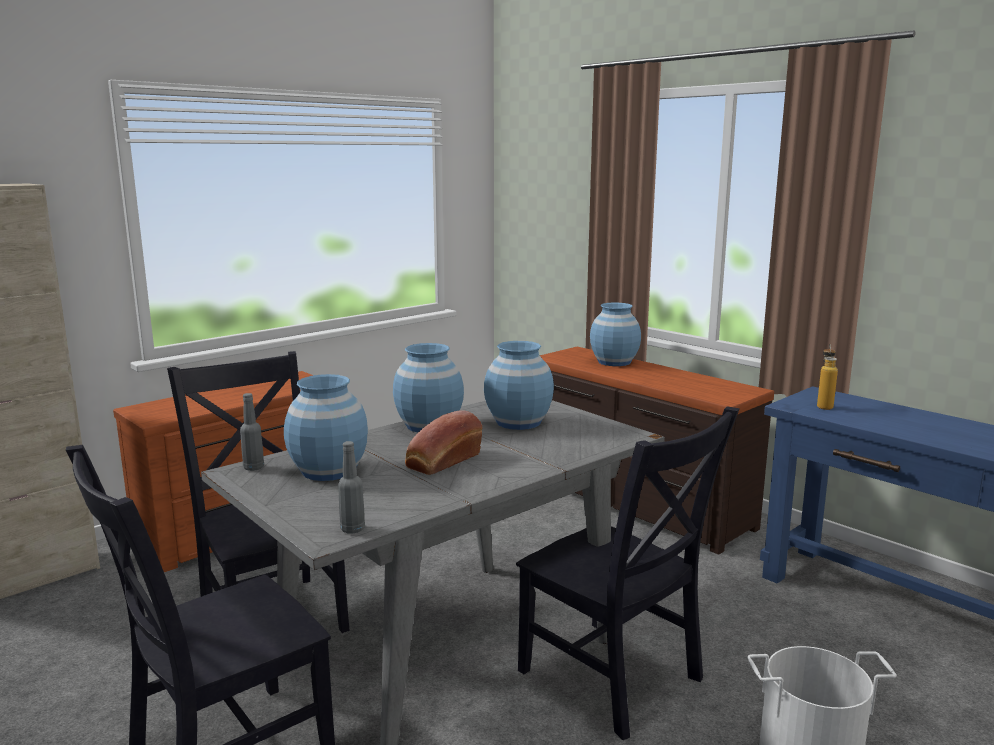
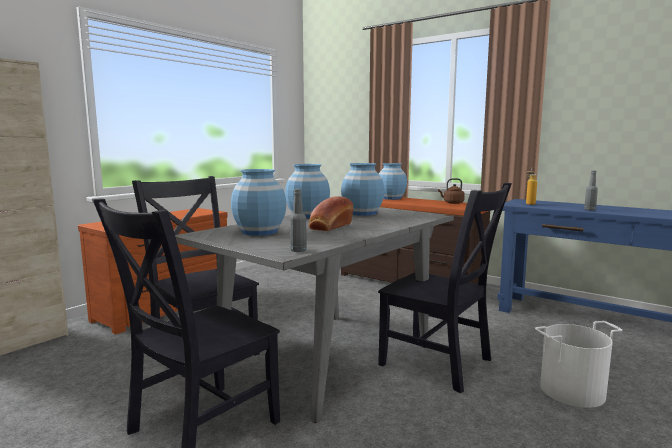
camera: 10 degrees left, 5 degrees down
grey bottle [240,393,264,471] -> grey bottle moved to [584,170,598,211]
none -> brown kettle [438,178,465,204]

